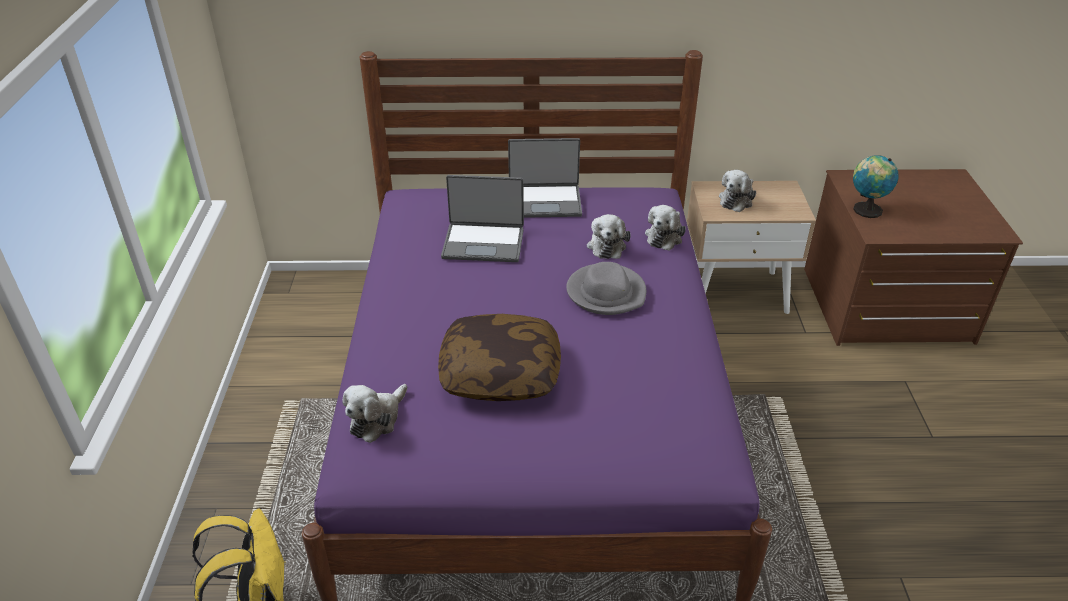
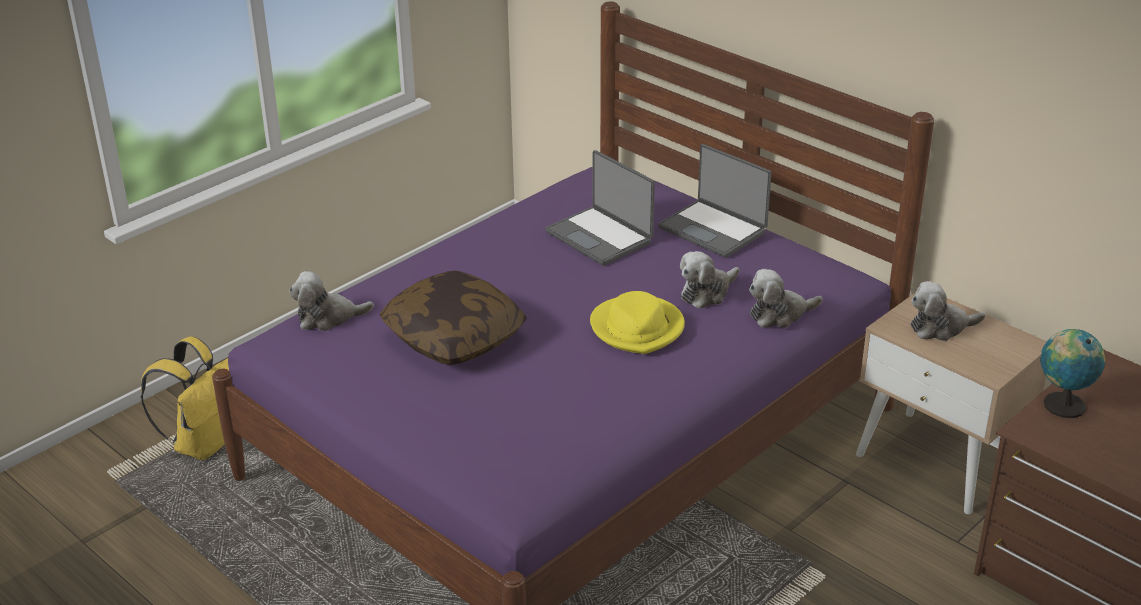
camera: 45 degrees right, 5 degrees down
grey hat [566,262,646,315] -> yellow hat [590,291,685,354]

